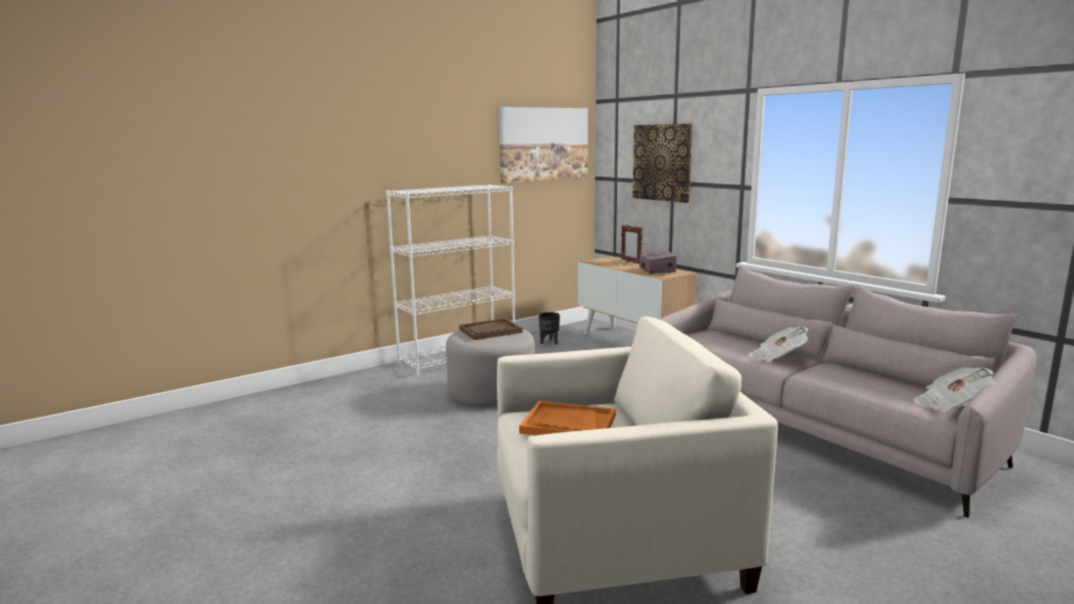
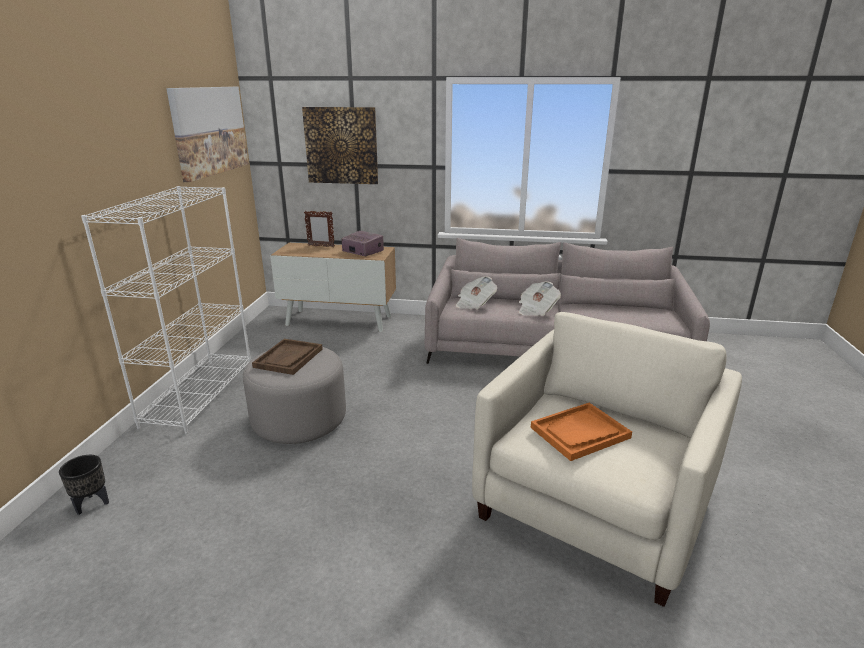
camera: 45 degrees left, 10 degrees up
black planter [539,312,560,344] -> black planter moved to [59,455,109,515]
newspaper [914,367,996,411] -> newspaper moved to [456,276,497,309]

